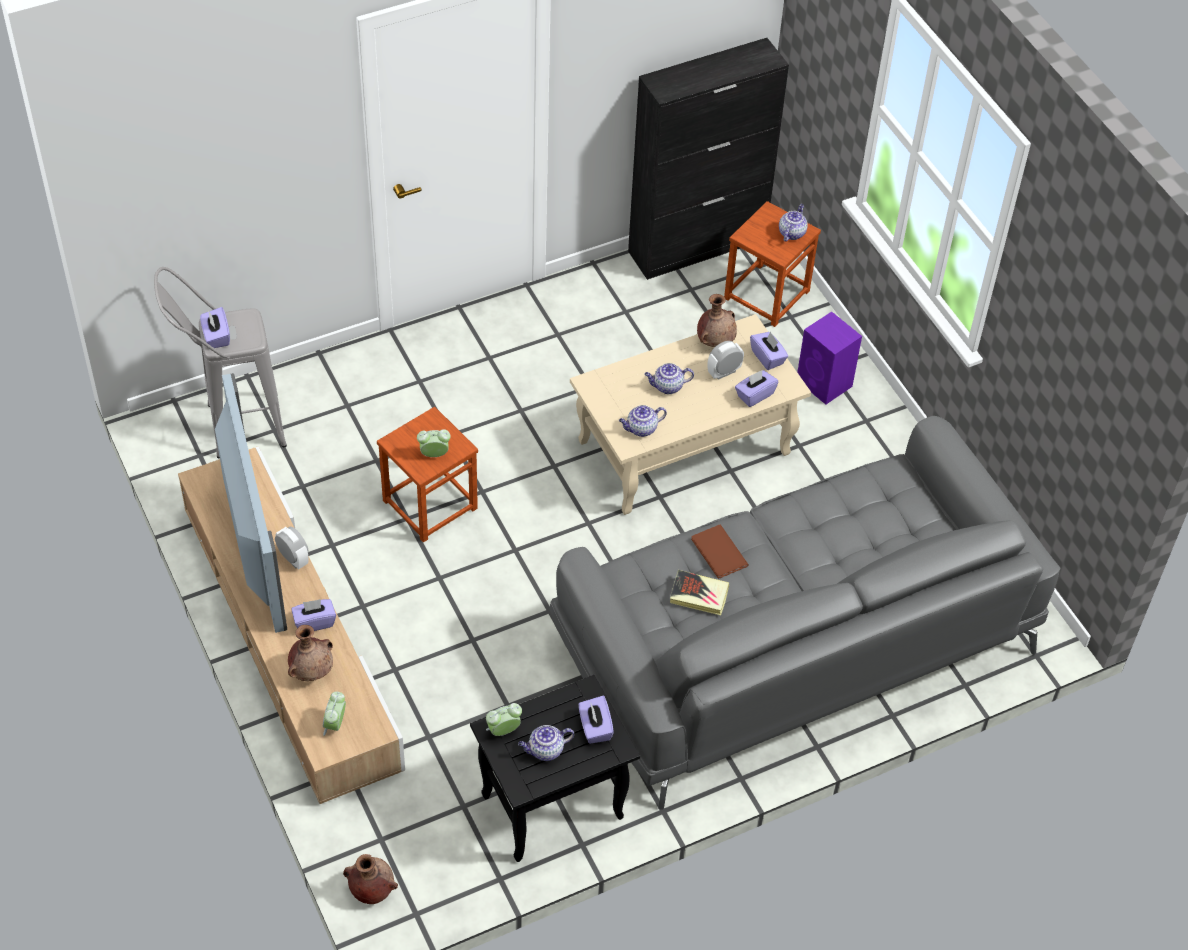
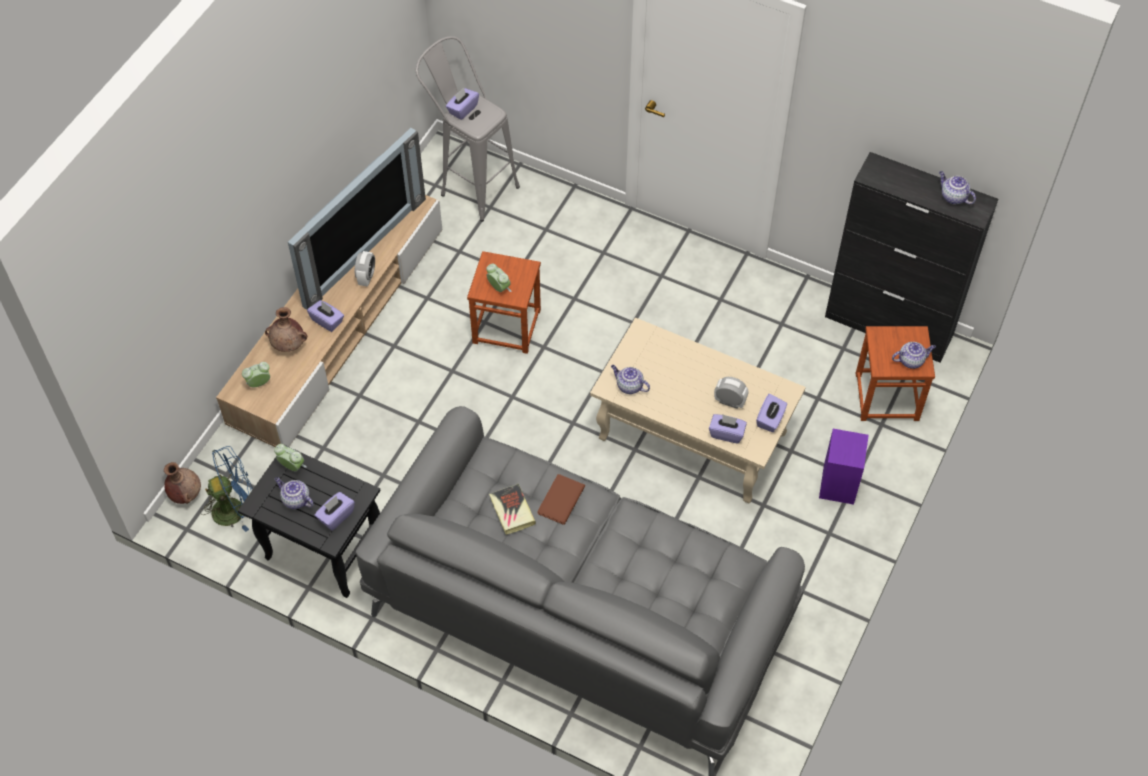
camera: 55 degrees right, 5 degrees up
teapot [644,363,694,394] -> teapot moved to [939,171,976,205]
brown vase [697,294,737,347] -> none
none -> blue fan [200,446,253,532]

